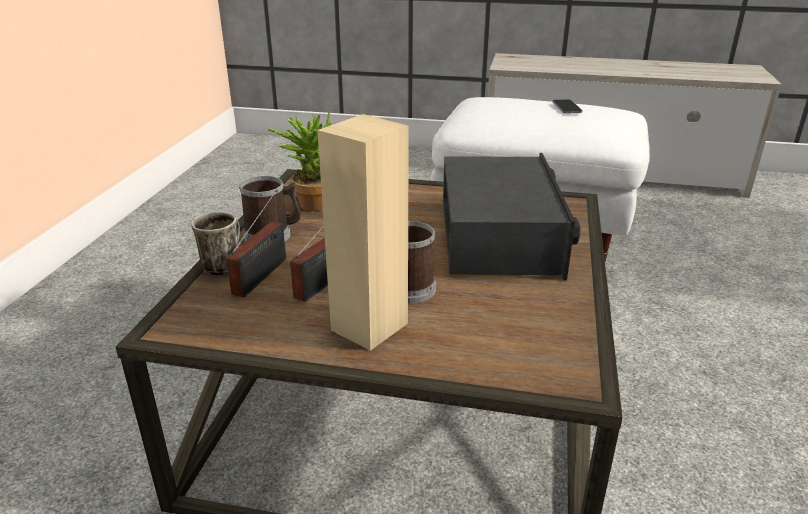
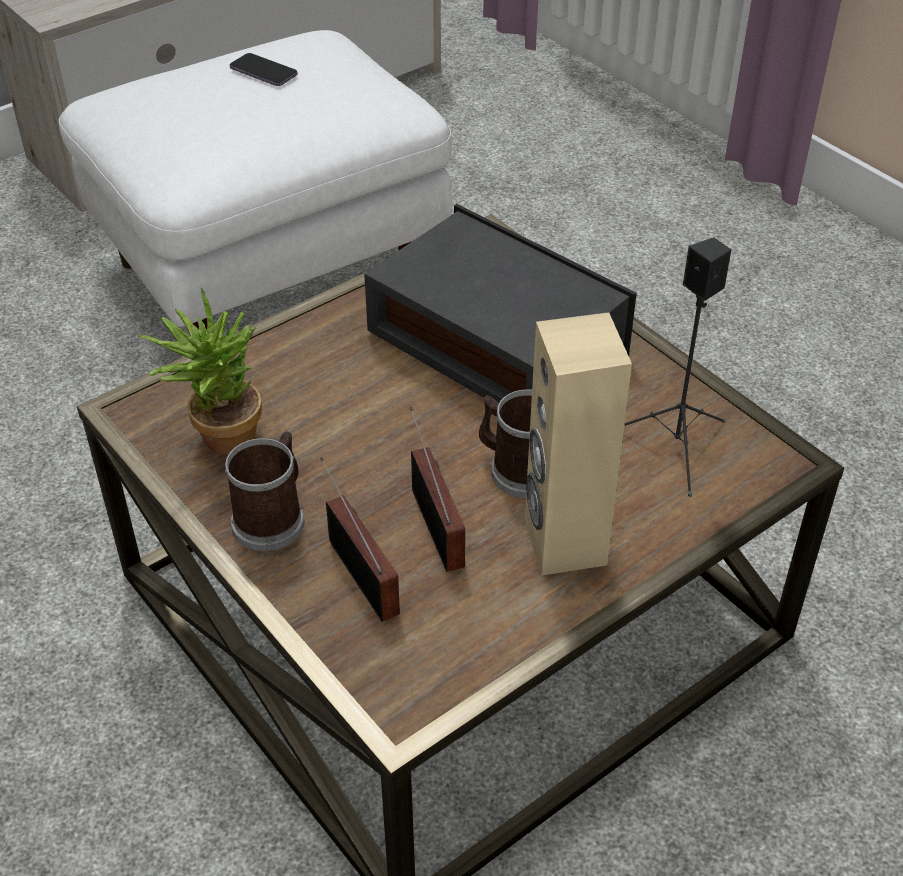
camera: 50 degrees left, 15 degrees up
mug [191,212,240,276] -> none
none -> black speaker [624,237,731,497]

